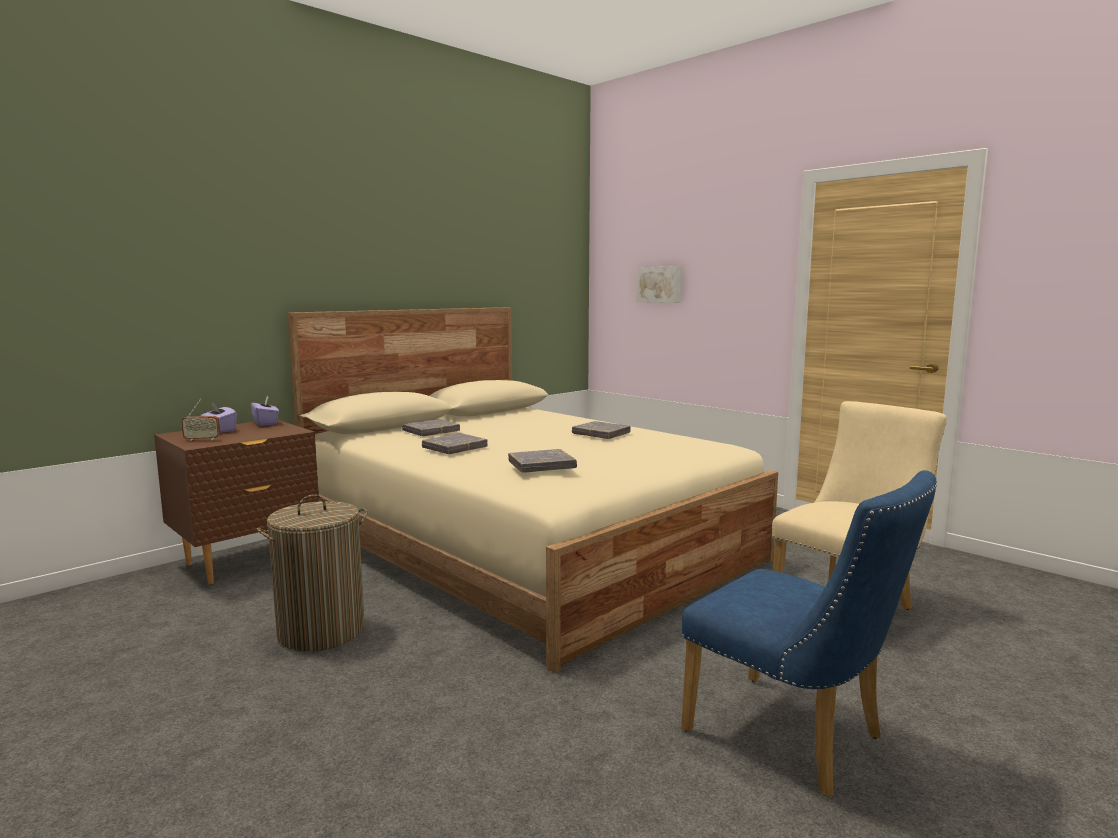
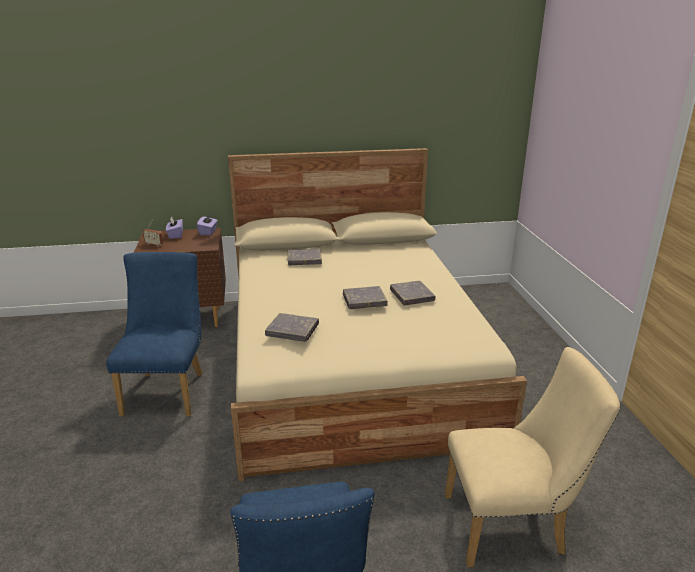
camera: 35 degrees right, 15 degrees up
laundry basket [257,494,367,651] -> blue chair [106,252,203,417]
grey book [422,433,488,454] -> grey book moved to [343,286,388,309]
picture [636,266,682,303] -> none

